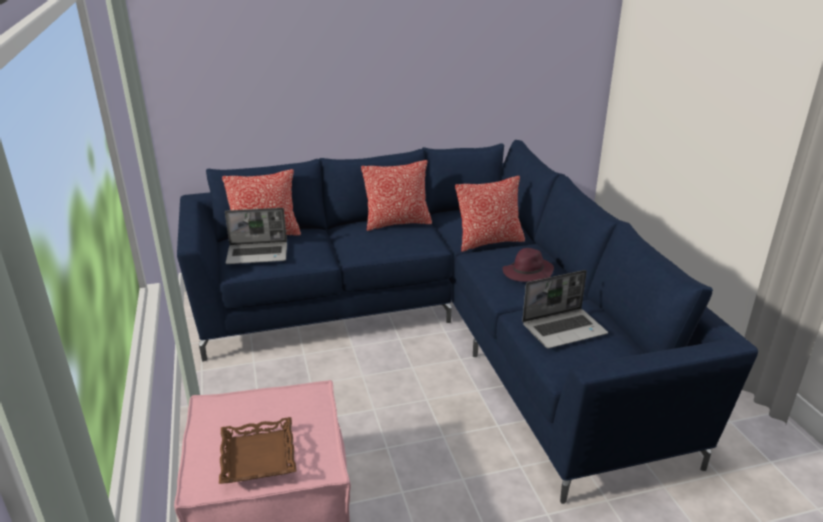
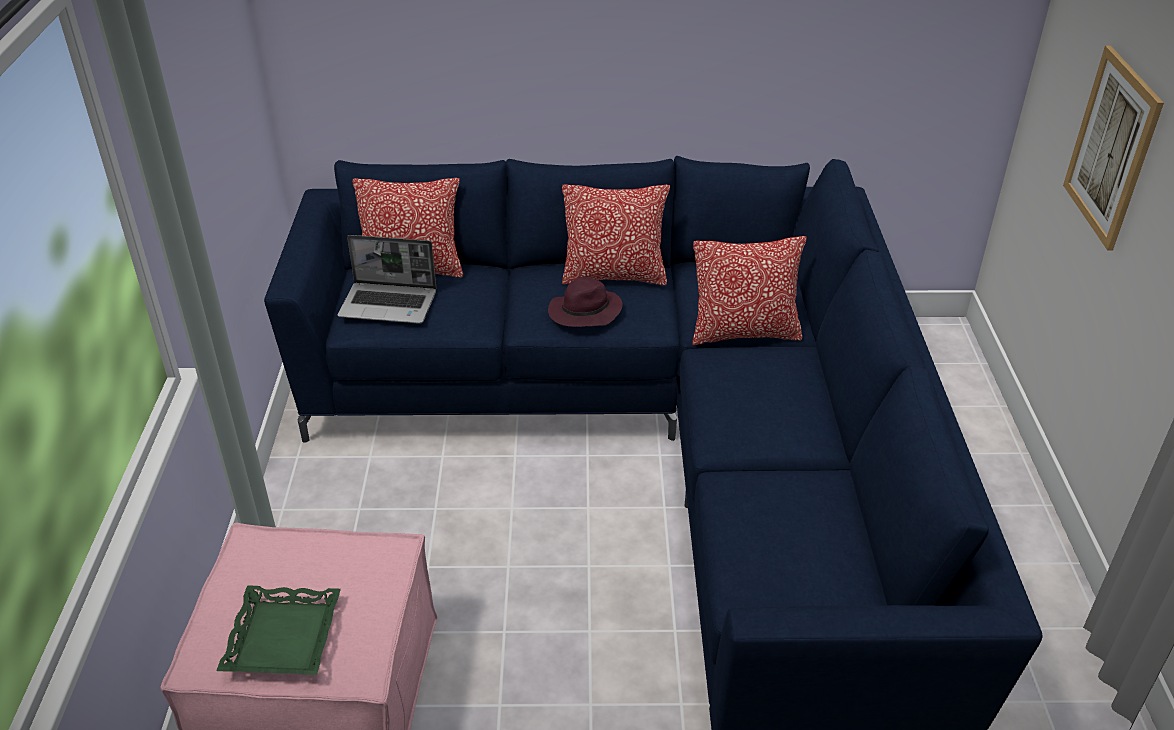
camera: 15 degrees right, 10 degrees up
brown tray [219,417,296,484] -> green tray [216,585,341,675]
purple hat [503,248,554,282] -> purple hat moved to [548,277,623,327]
laptop [522,270,608,348] -> none
none -> picture [1063,45,1164,251]

